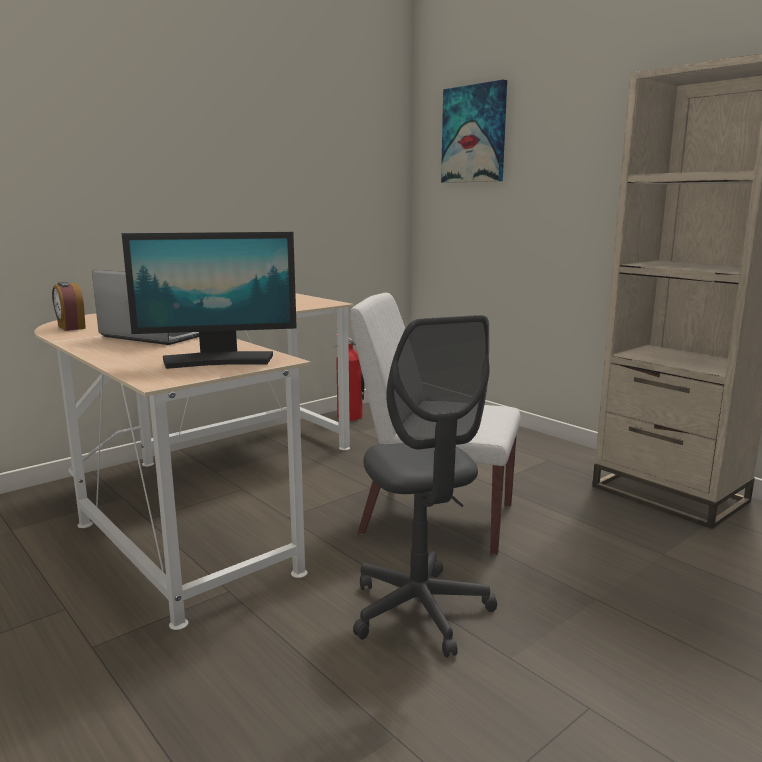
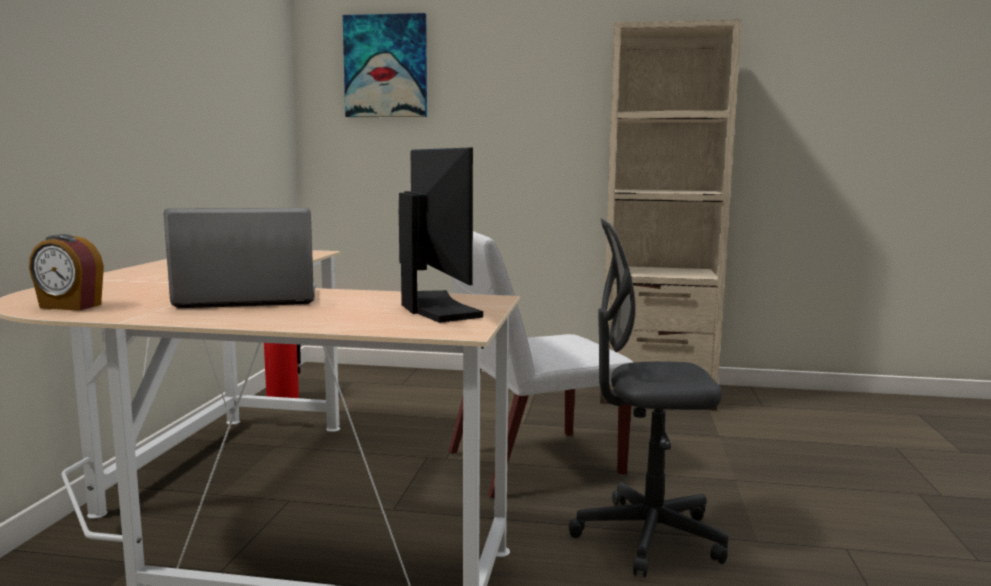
camera: 40 degrees left, 5 degrees down
monitor [122,232,297,369] -> monitor turned 60 degrees counterclockwise [399,148,483,323]
grey office chair [353,315,497,657] -> grey office chair turned 150 degrees clockwise [569,219,728,577]

